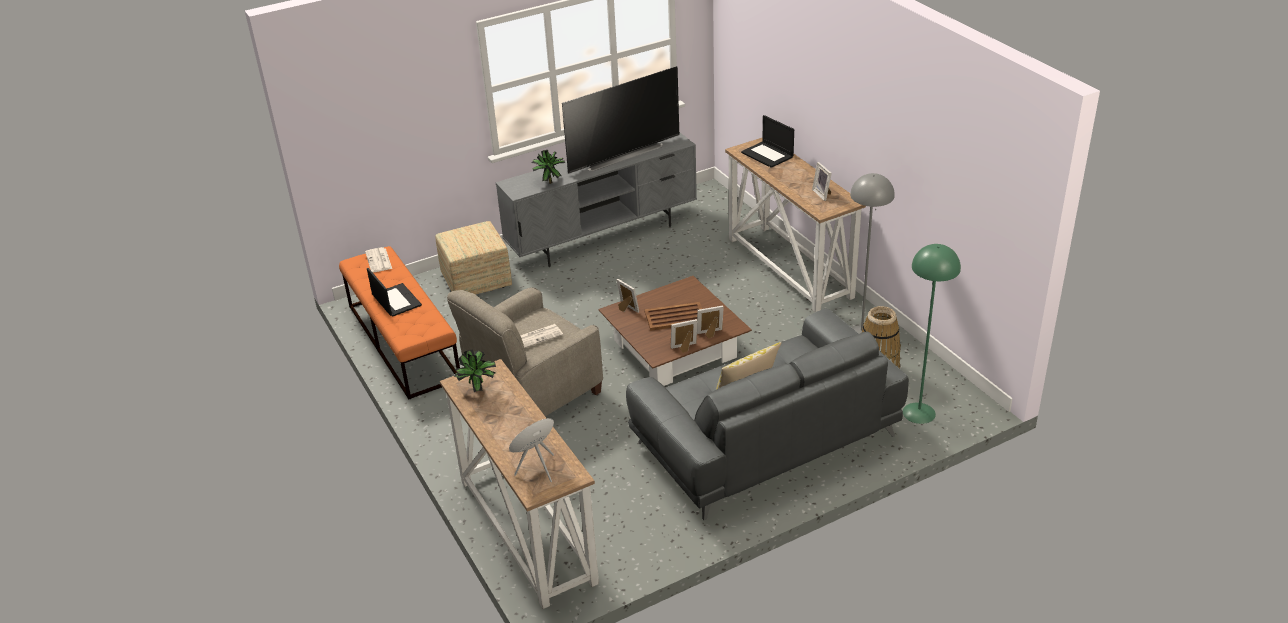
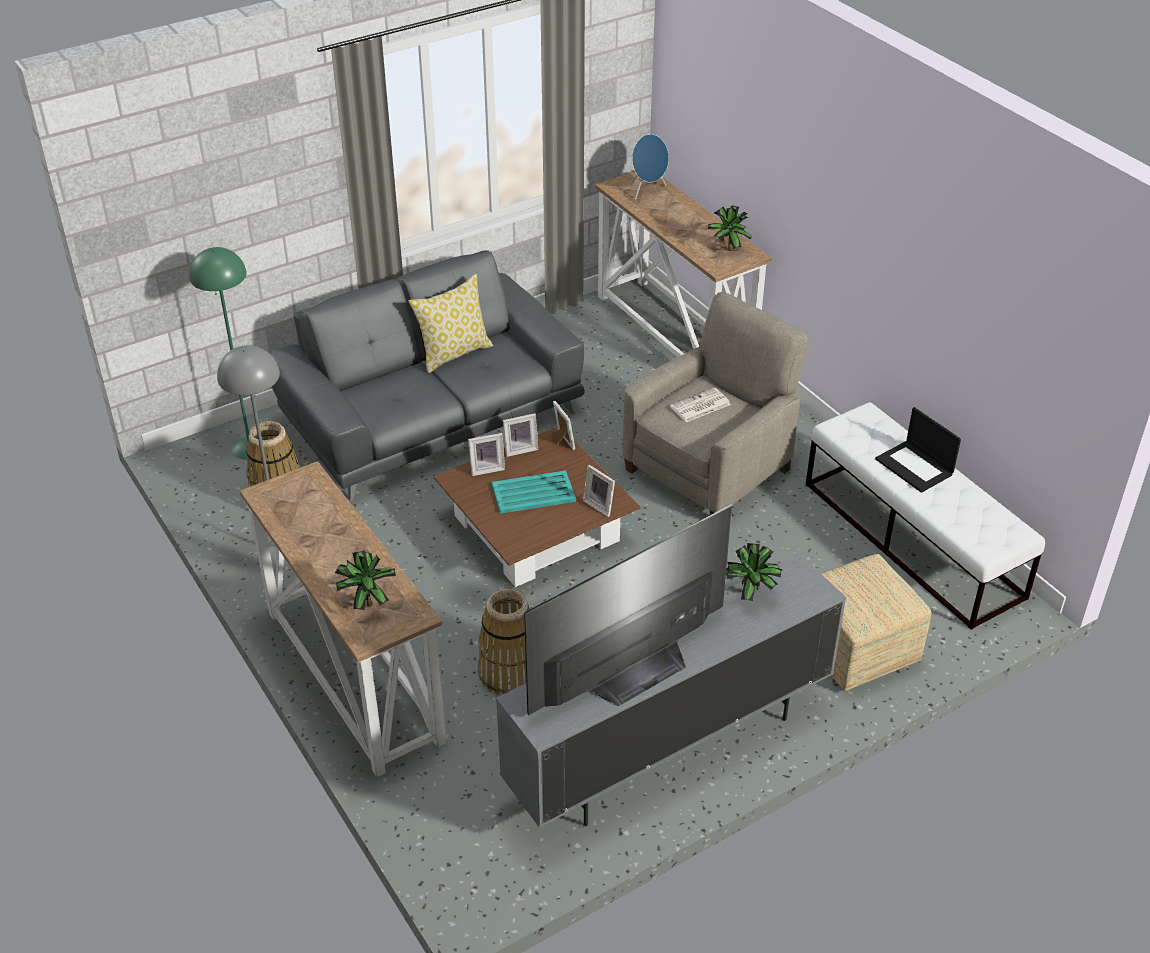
camera: 175 degrees right, 5 degrees up
orange bench [339,246,460,400] -> white bench [806,402,1045,630]
newspaper [365,247,392,272] -> none
brown tray [644,302,702,331] -> turquoise tray [492,471,576,514]
laptop [741,115,794,168] -> potted plant [335,550,396,610]
picture frame [812,162,832,201] -> picture frame moved to [551,401,575,450]
none -> basket [478,589,530,695]

